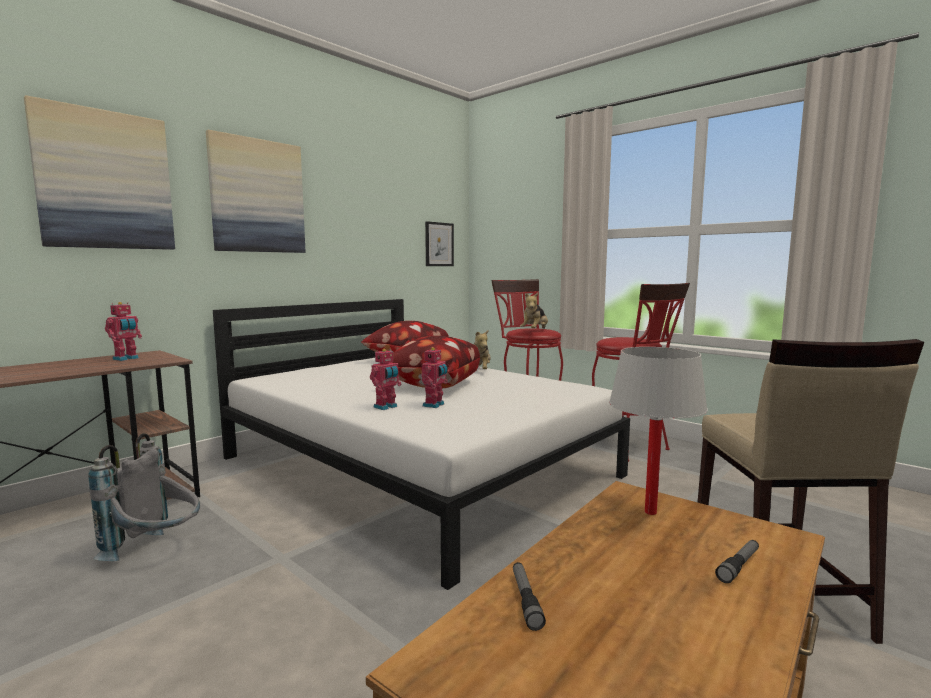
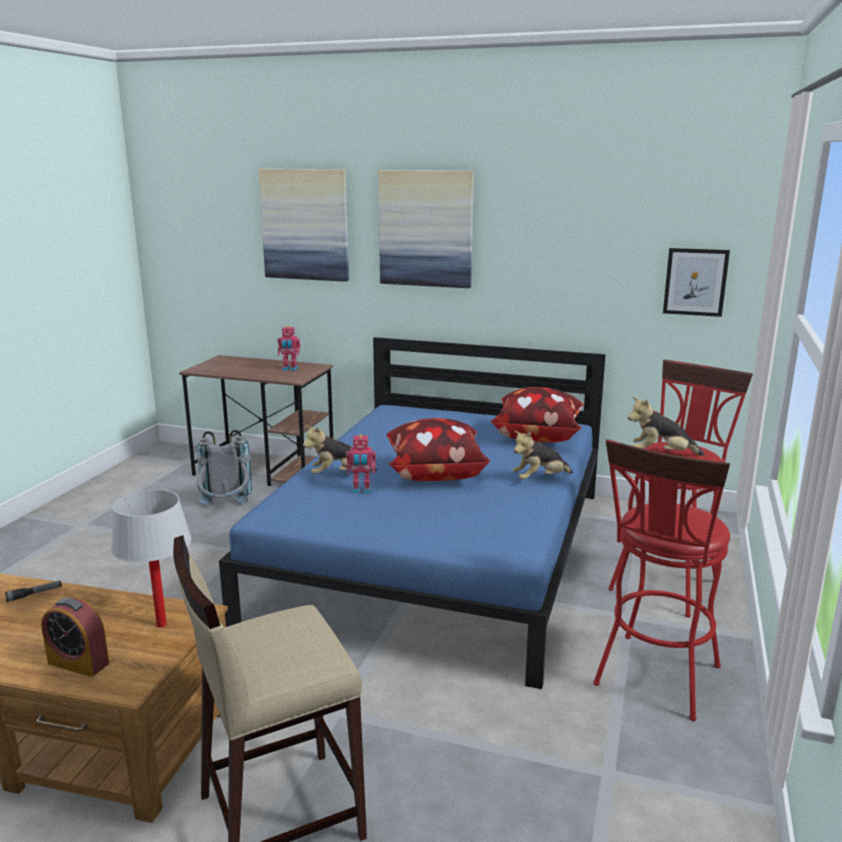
camera: 65 degrees right, 10 degrees up
white bed [213,299,630,590] -> blue bed [219,337,606,689]
toy robot [370,349,401,410] -> plush toy [303,425,377,474]
flashlight [715,540,759,583] -> alarm clock [41,597,109,677]

